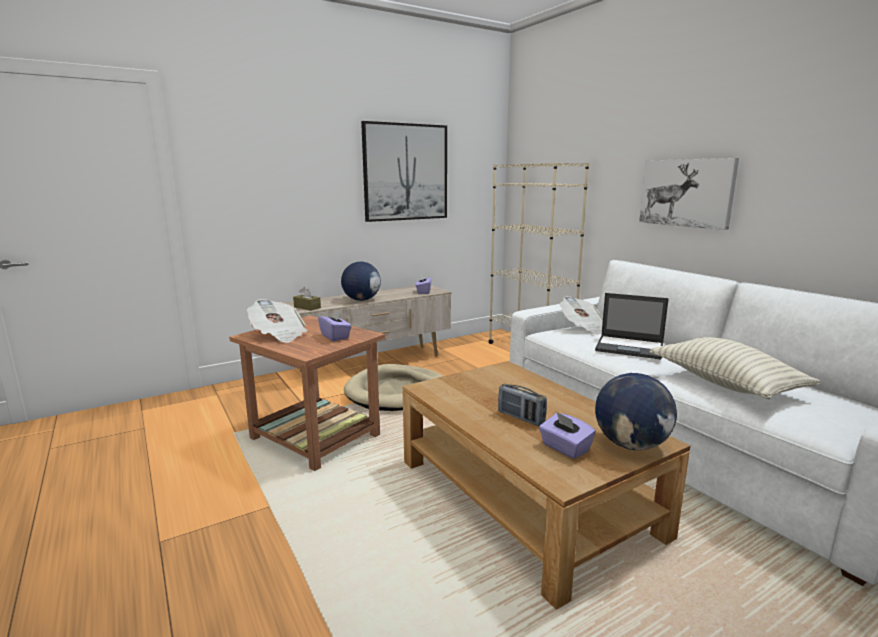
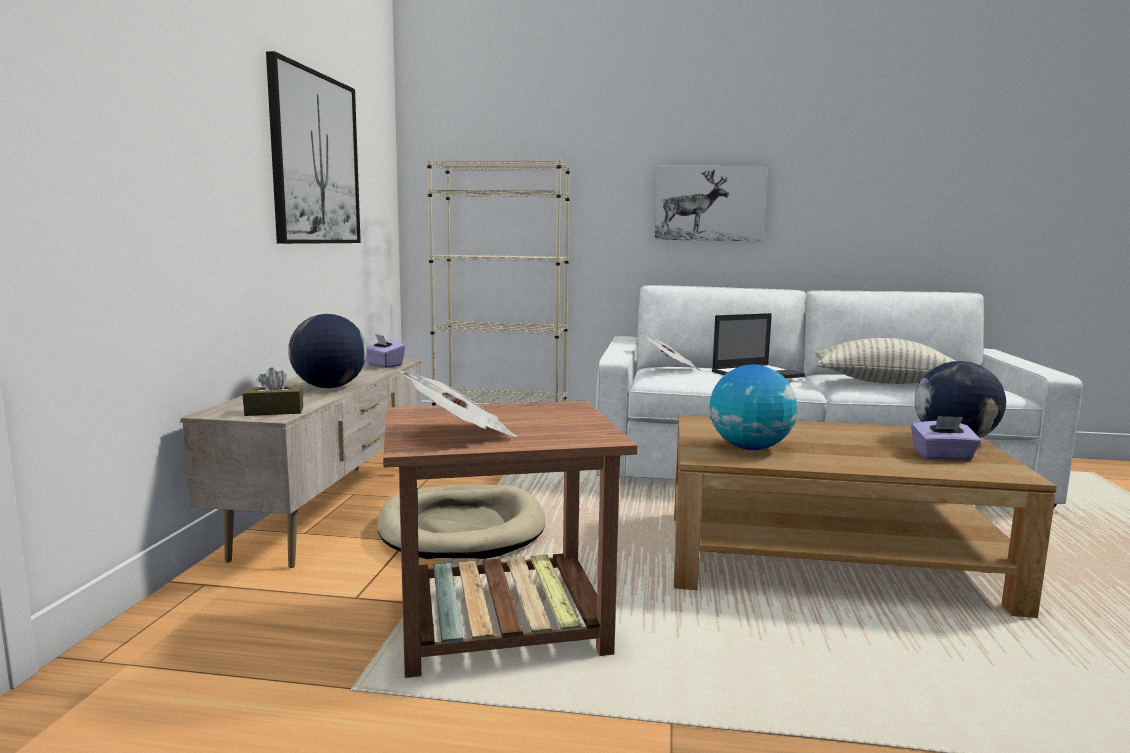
camera: 50 degrees left, 5 degrees down
purple tissue box [318,309,352,341] -> none
radio [498,384,547,426] -> none
none -> globe [709,365,797,450]

